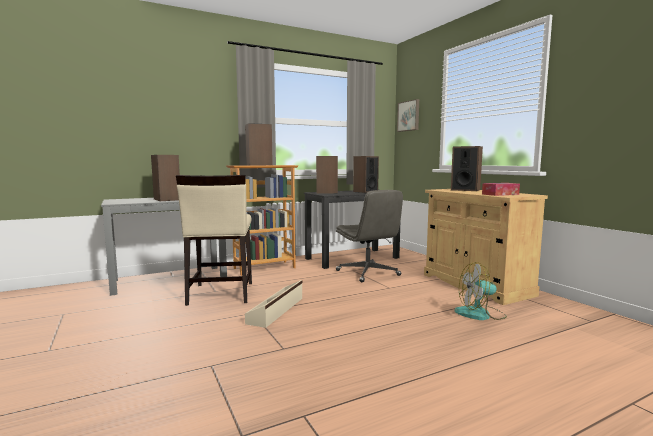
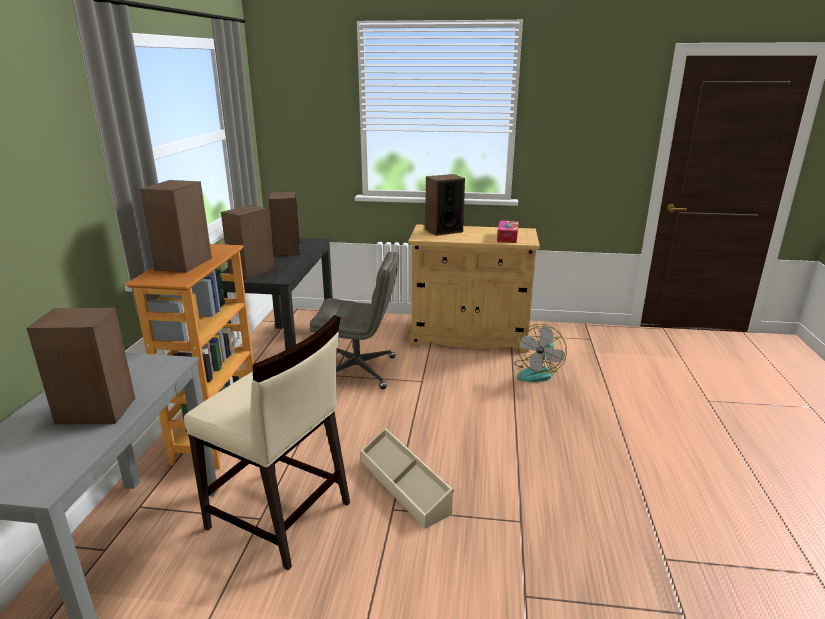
camera: 55 degrees left, 15 degrees up
picture [397,99,419,132] -> none

